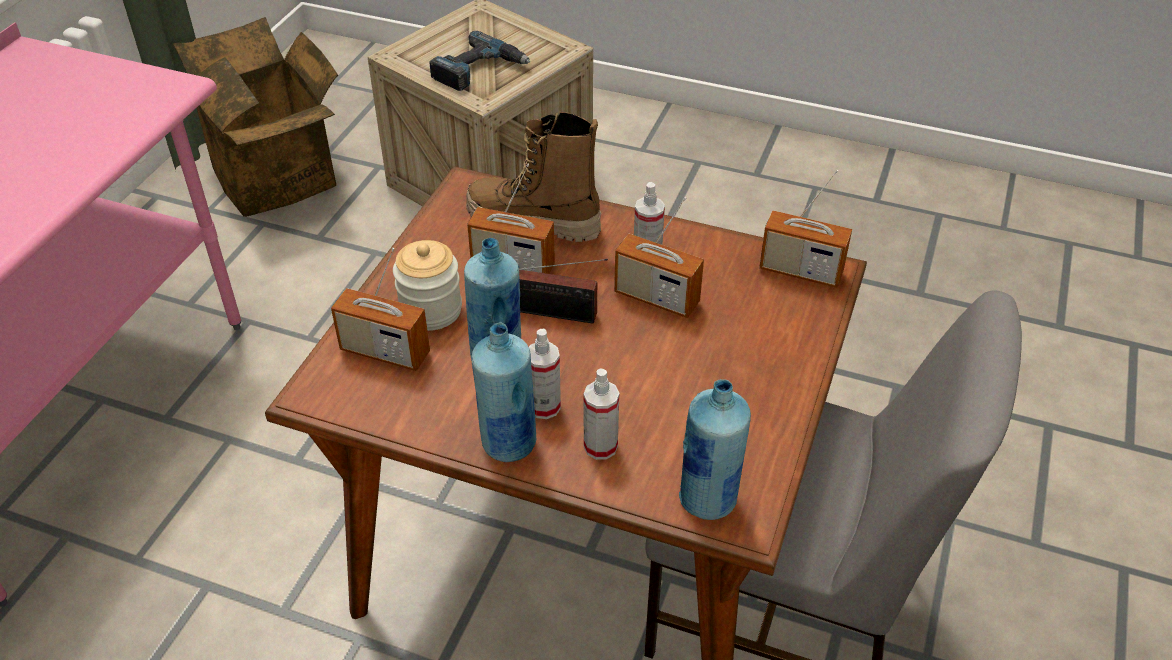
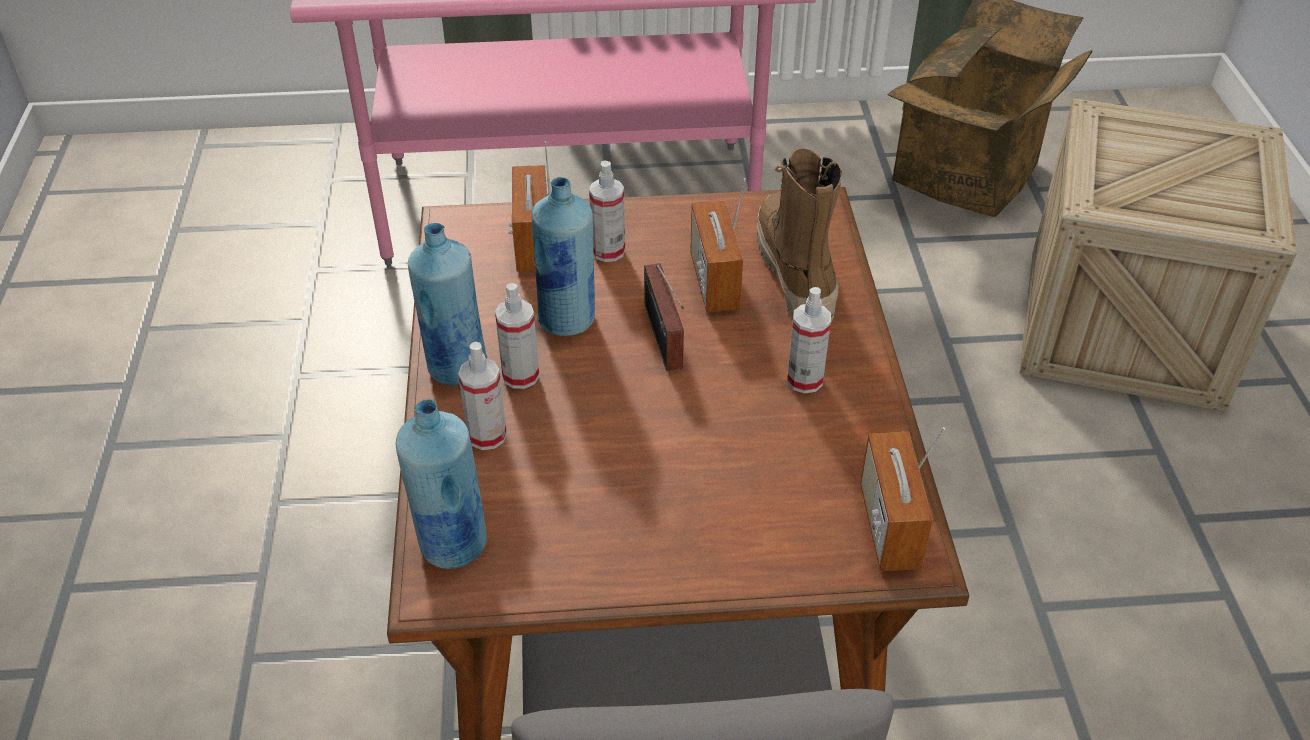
camera: 65 degrees right, 0 degrees up
jar [393,240,462,331] -> spray bottle [589,160,625,262]
power drill [429,31,530,91] -> none
radio [614,197,704,318] -> none

